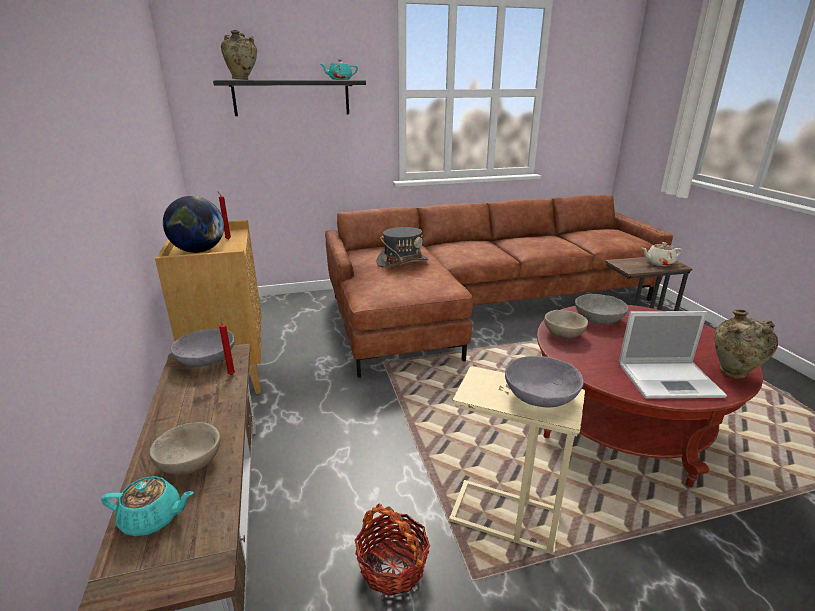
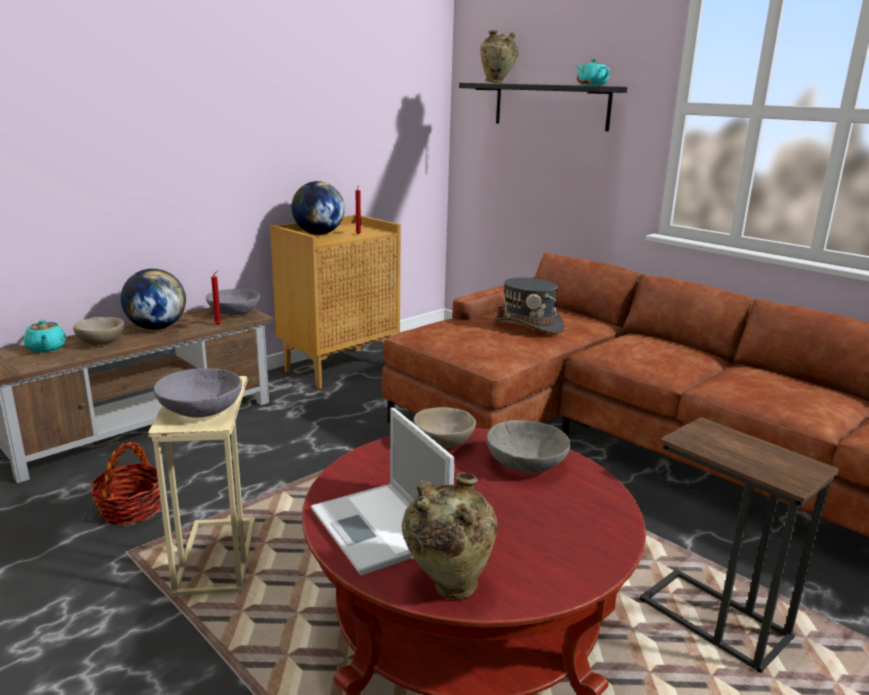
camera: 60 degrees right, 5 degrees down
beige teapot [642,242,682,266] -> none
none -> globe [121,269,186,329]

